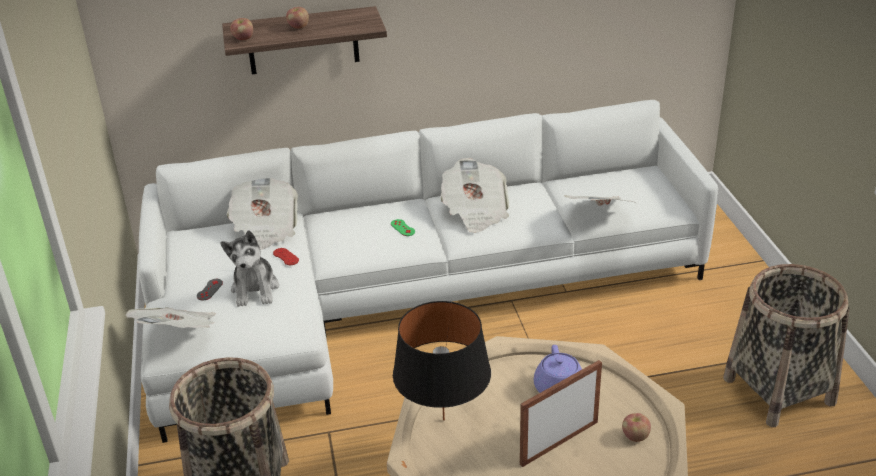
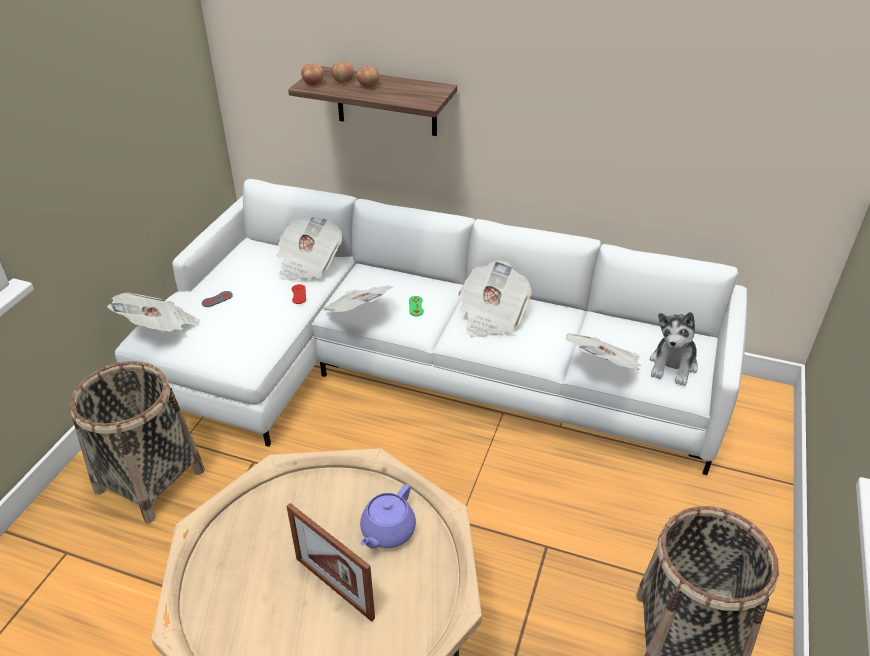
camera: 30 degrees right, 5 degrees up
plush toy [220,230,279,307] -> plush toy moved to [650,312,698,386]
black table lamp [393,301,491,421] -> none
picture frame [520,360,602,467] -> picture frame turned 135 degrees counterclockwise [287,503,375,622]
apple [622,413,651,442] -> apple moved to [332,62,354,83]
none -> newspaper [322,285,393,312]

